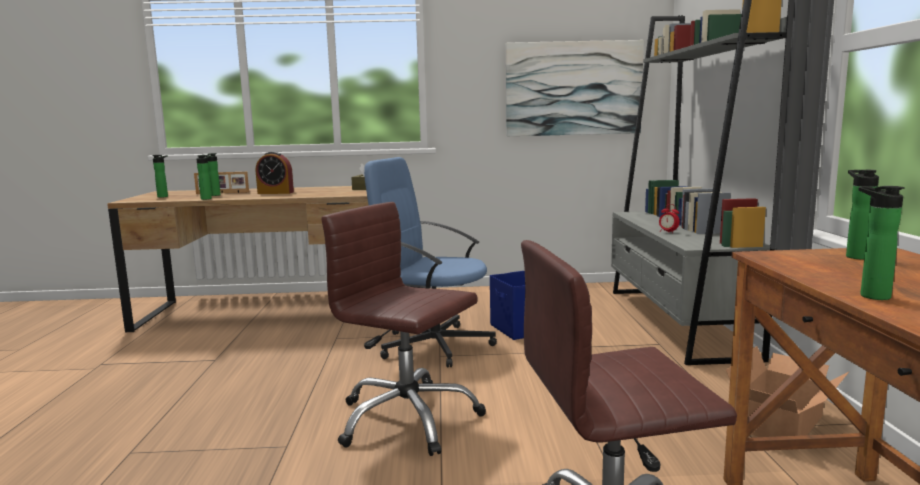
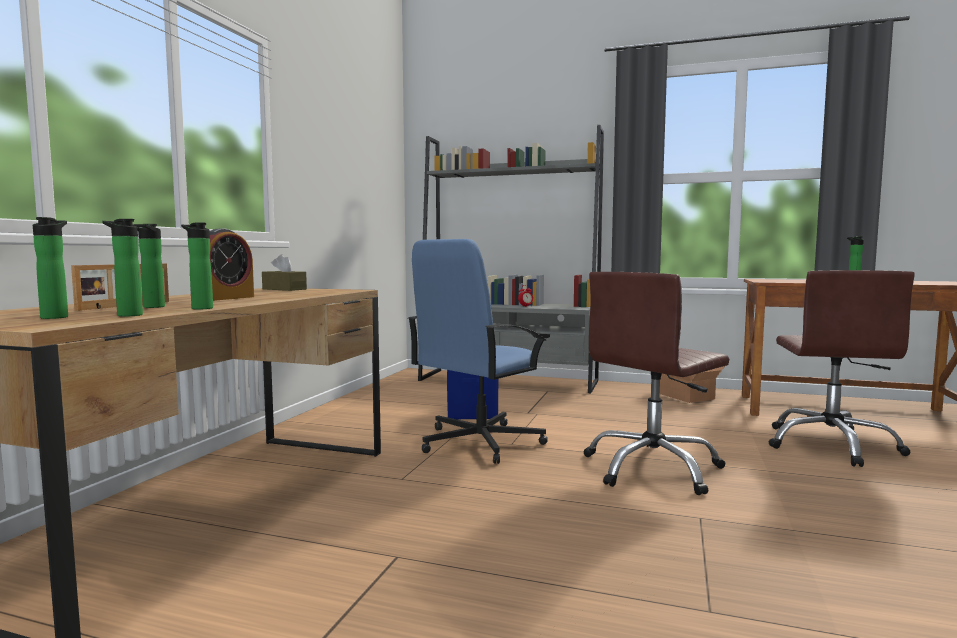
camera: 70 degrees left, 5 degrees down
picture [506,40,644,136] -> none
bottle [846,170,879,260] -> bottle moved to [102,219,143,317]

